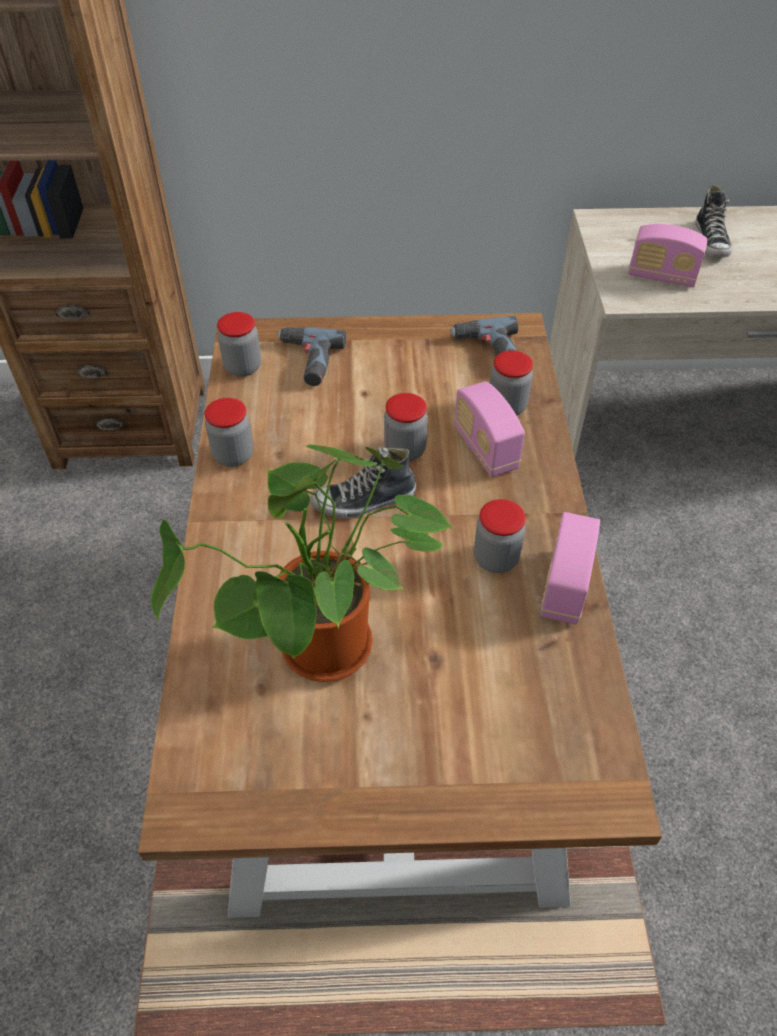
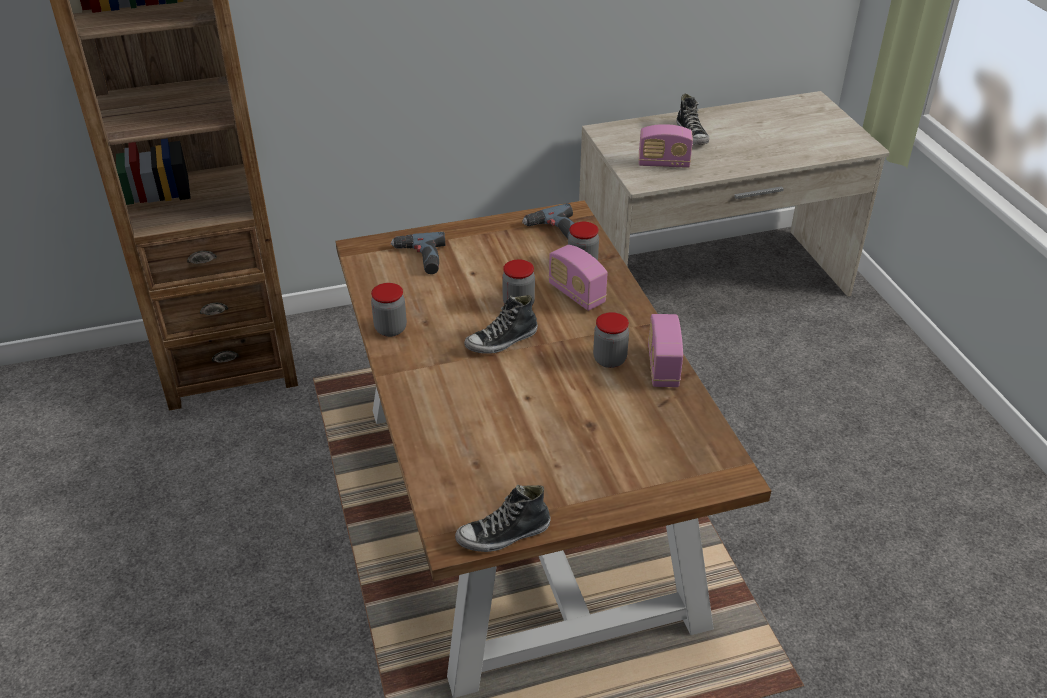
camera: 15 degrees left, 10 degrees down
potted plant [151,445,455,682] -> none
jar [217,312,261,377] -> none
none -> shoe [455,485,551,552]

